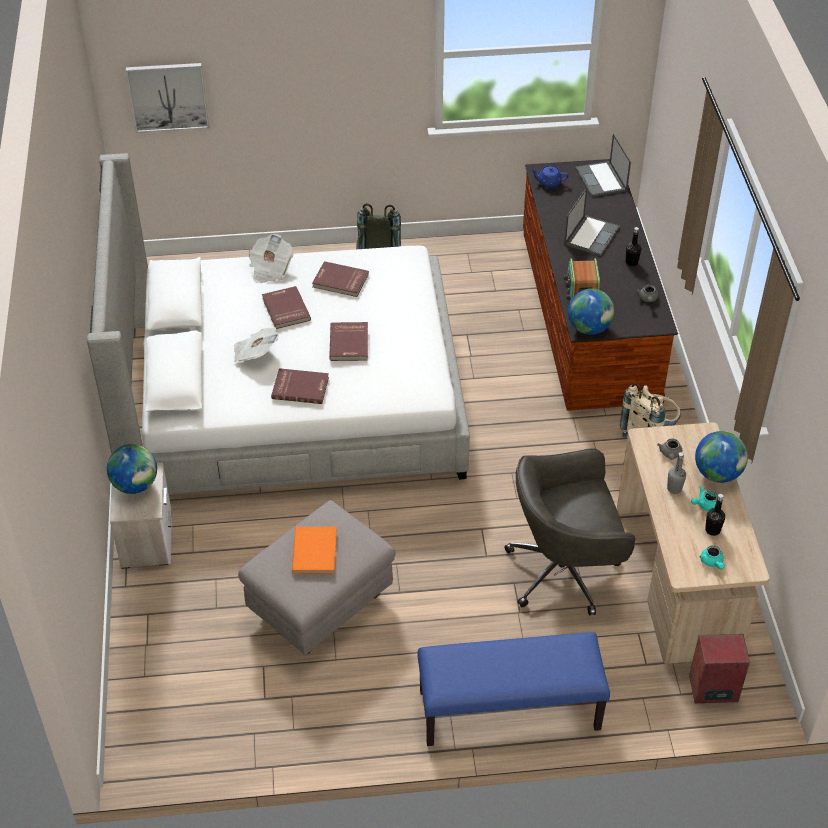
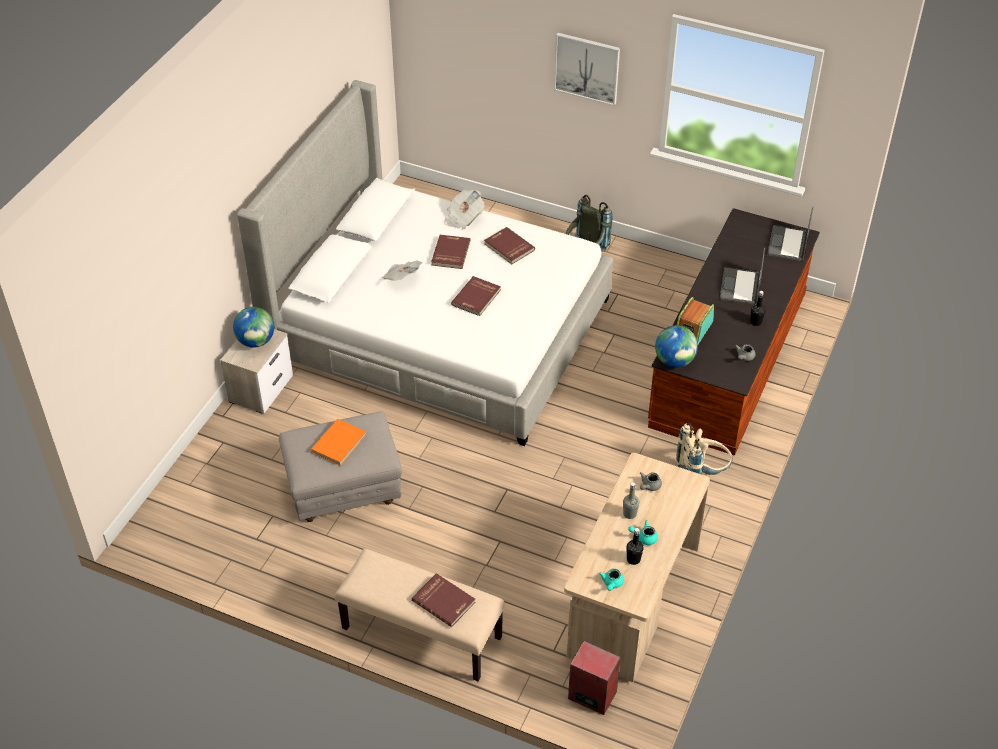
camera: 30 degrees right, 0 degrees up
picture [126,63,209,133] -> picture moved to [554,33,620,106]
red book [271,368,329,404] -> red book moved to [412,573,475,627]
blue bench [417,632,610,746] -> beige bench [335,548,505,681]
grey office chair [505,448,636,615] -> none
blue teapot [530,166,569,188] -> none
laptop [564,187,620,256] -> laptop turned 135 degrees clockwise [719,248,765,305]
globe [695,431,748,483] -> none

